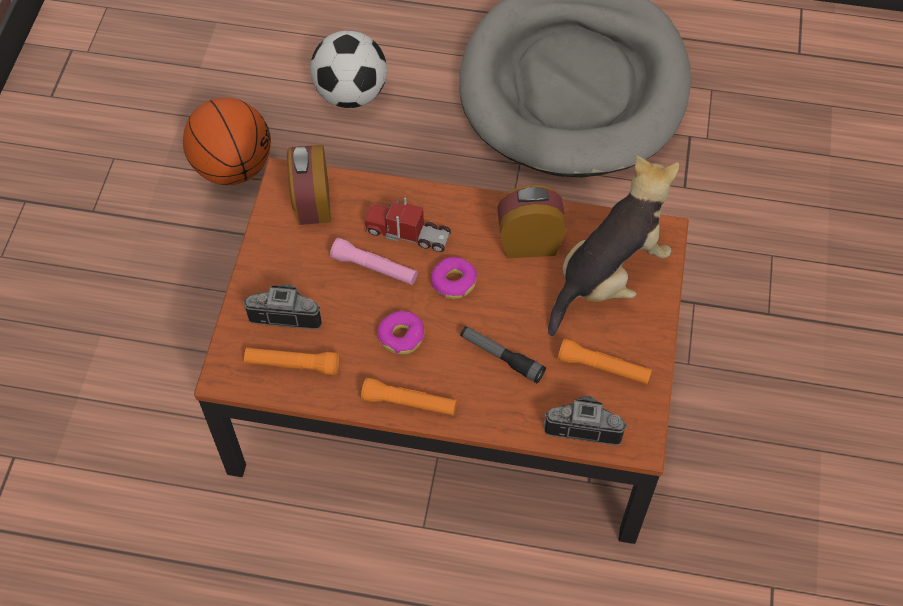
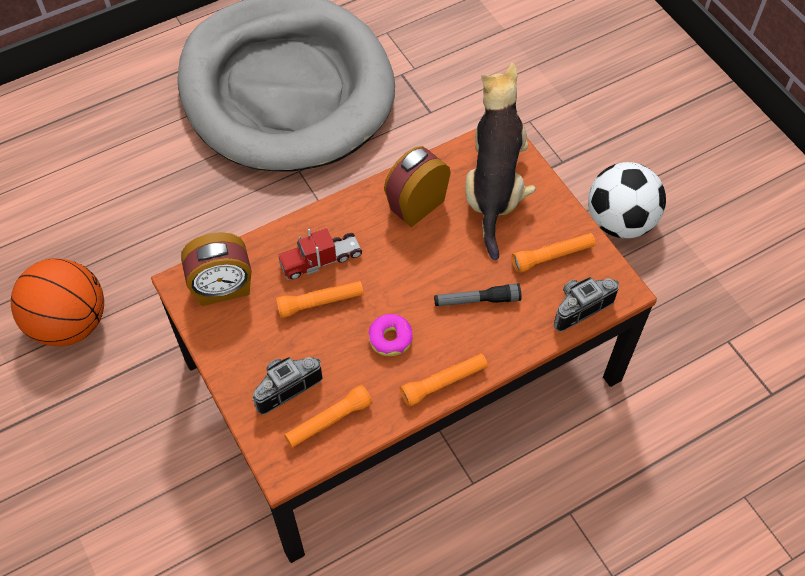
camera: 40 degrees left, 0 degrees up
alarm clock [287,145,331,225] -> alarm clock turned 60 degrees counterclockwise [181,232,252,306]
football [310,30,387,108] -> football moved to [588,162,666,239]
pink flashlight [330,238,418,285] -> orange flashlight [276,281,364,318]
donut [431,257,477,299] -> none

